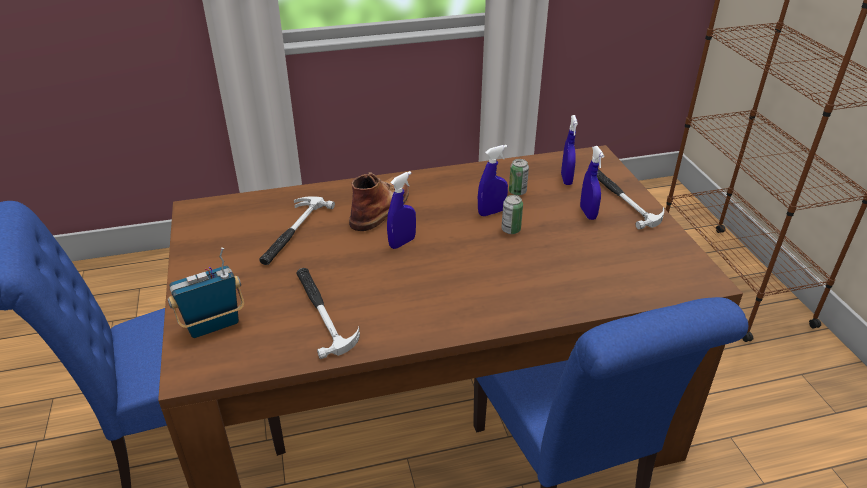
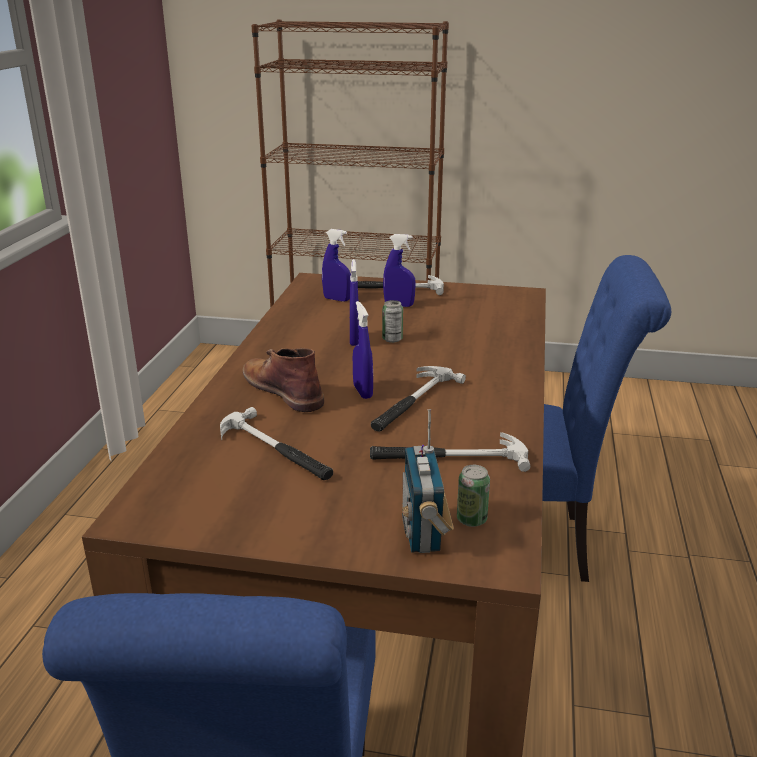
camera: 65 degrees left, 10 degrees down
can [509,159,529,196] -> can moved to [457,465,490,527]
none -> hammer [371,366,466,431]

